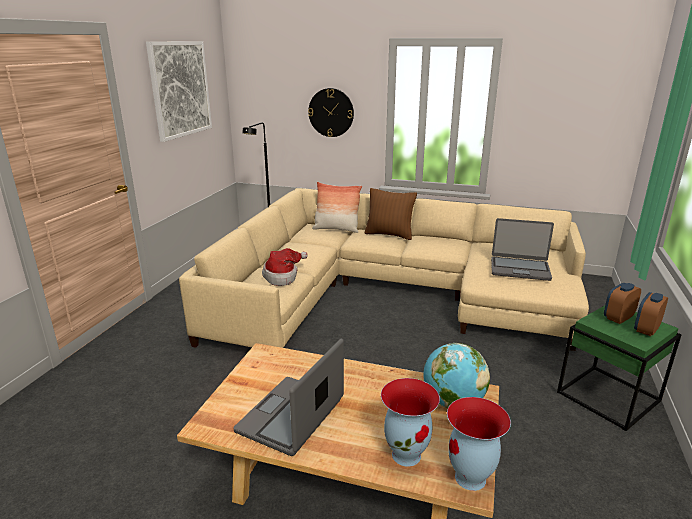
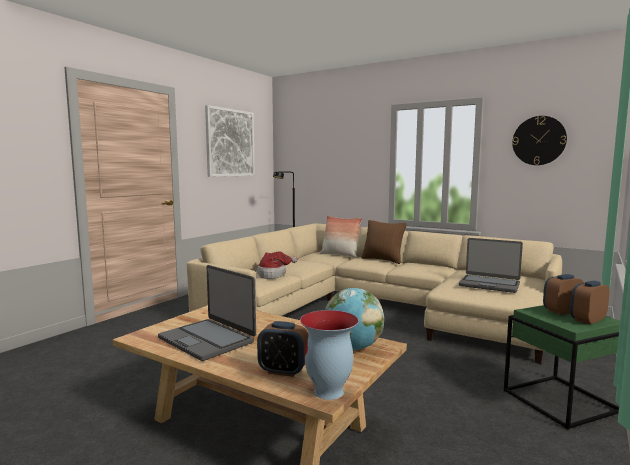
camera: 15 degrees right, 15 degrees down
laptop [233,338,344,456] -> laptop turned 90 degrees counterclockwise [158,265,256,361]
wall clock [308,88,354,137] -> wall clock moved to [512,116,567,165]
vase [381,378,440,467] -> alarm clock [257,321,308,377]

